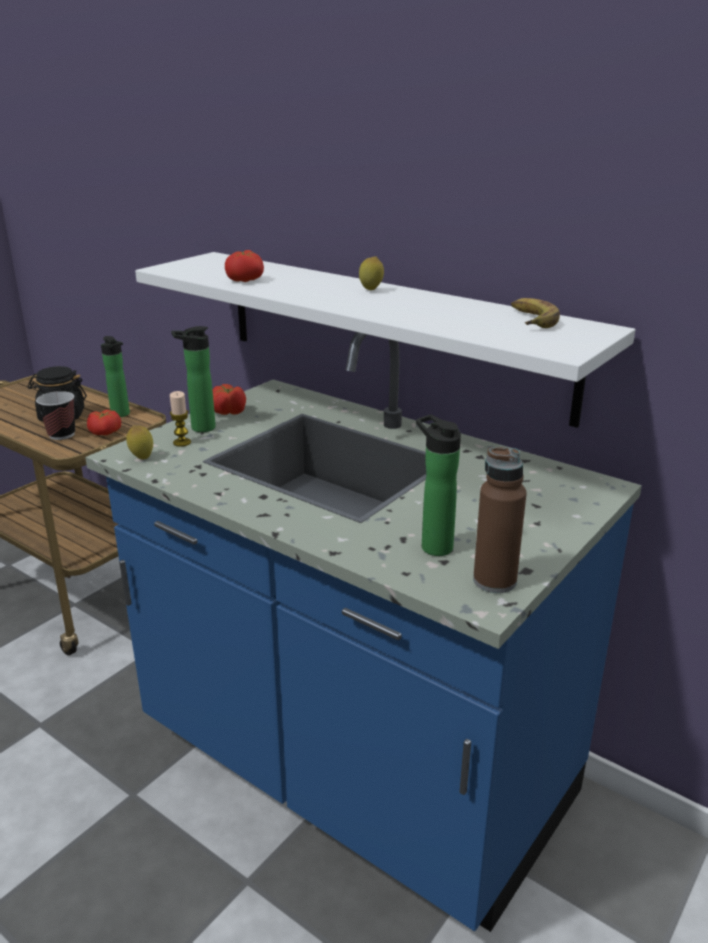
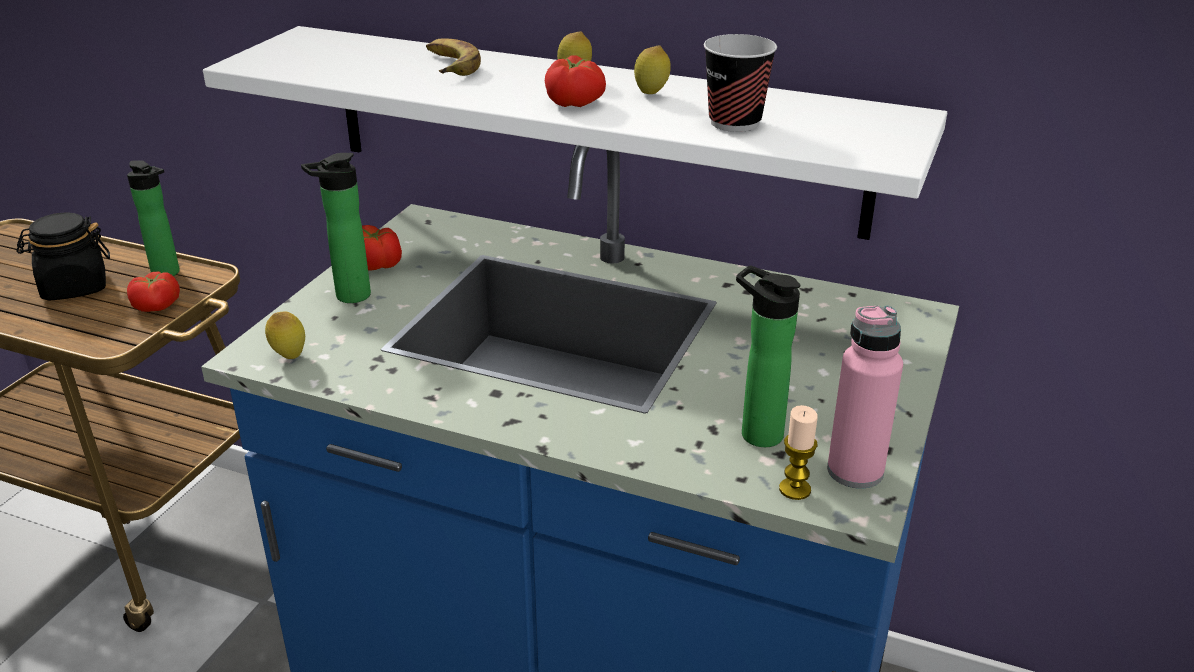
camera: 15 degrees left, 5 degrees up
cup [36,391,75,440] -> cup moved to [704,34,777,132]
candle [170,391,191,447] -> candle moved to [779,405,818,500]
tomato [225,250,264,282] -> tomato moved to [545,55,606,107]
brown bottle [473,447,527,593] -> pink bottle [827,306,903,489]
banana [511,298,560,328] -> banana moved to [426,38,481,76]
none -> lemon [634,45,671,94]

